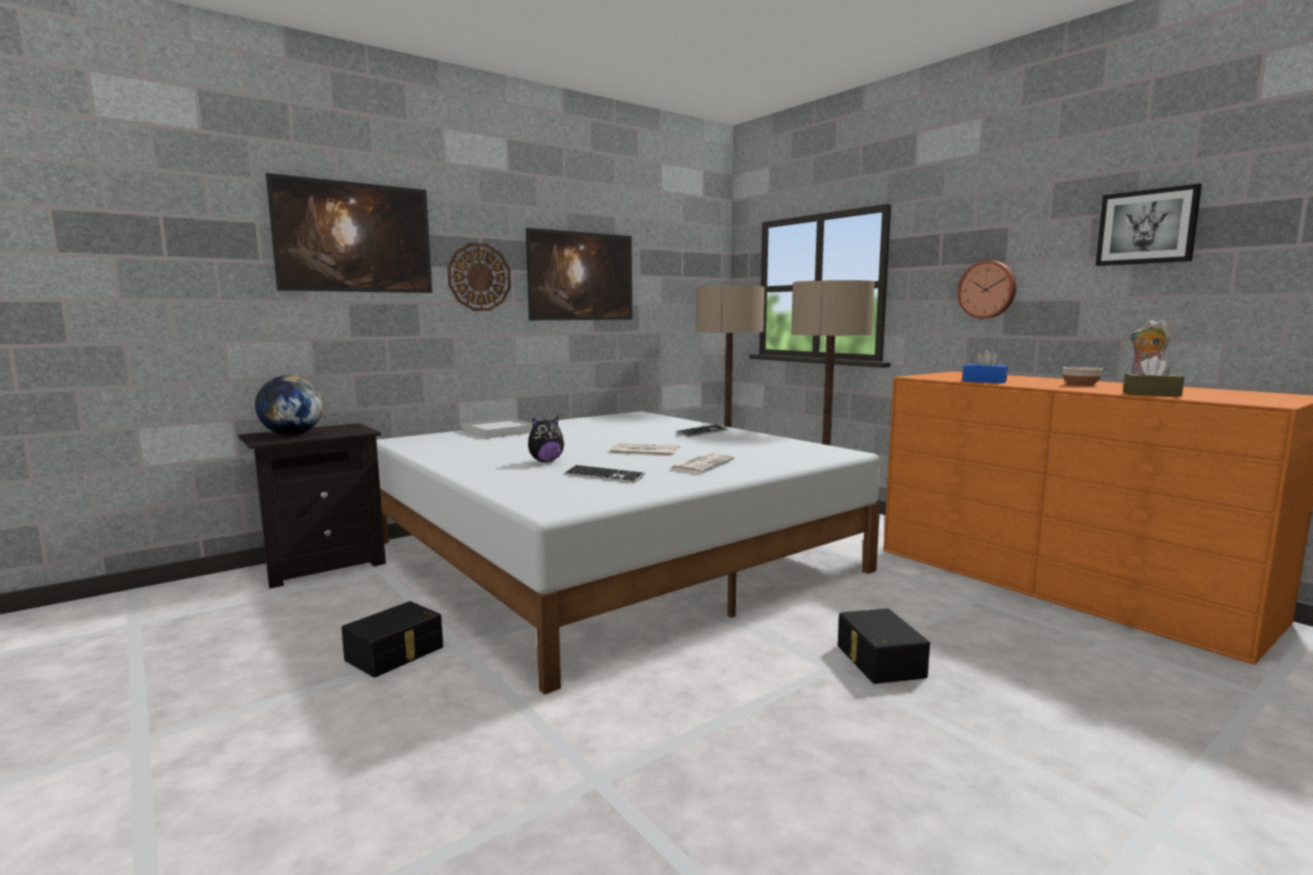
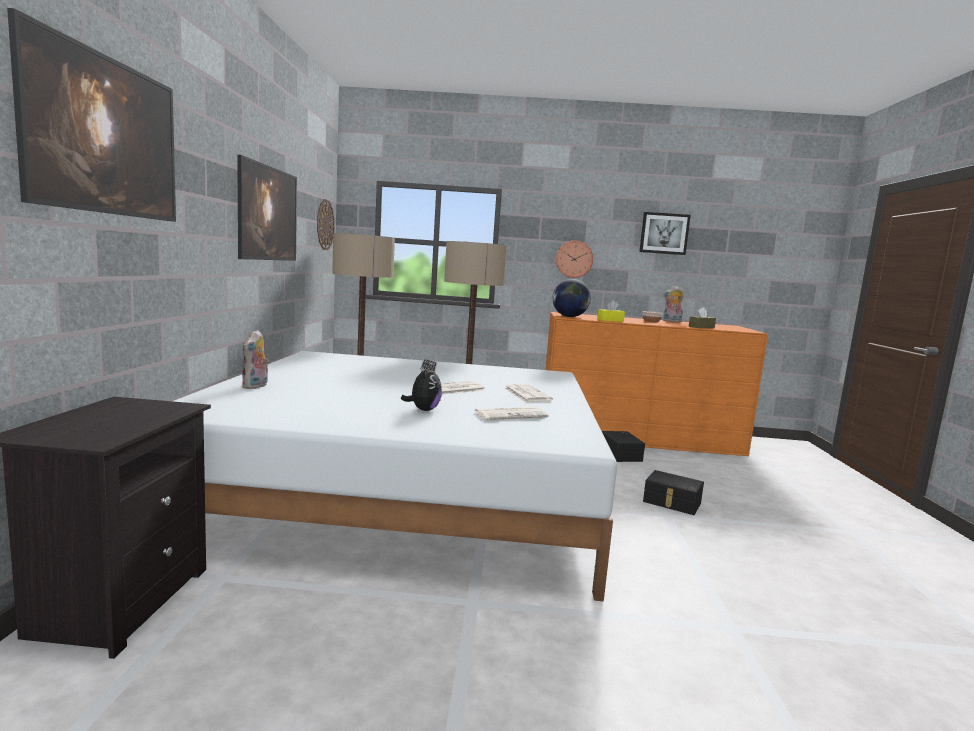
camera: 50 degrees left, 0 degrees up
globe [255,375,323,435] -> globe moved to [552,279,591,317]
black storage box [341,601,443,678] -> black storage box moved to [602,431,645,462]
wall clock [447,243,511,311] -> wall clock moved to [317,199,335,250]
white tray [462,418,533,439] -> plush toy [242,330,269,389]
keyboard [564,465,645,483] -> newspaper [474,407,549,420]
blue tissue box [963,349,1008,383] -> yellow tissue box [597,301,625,322]

